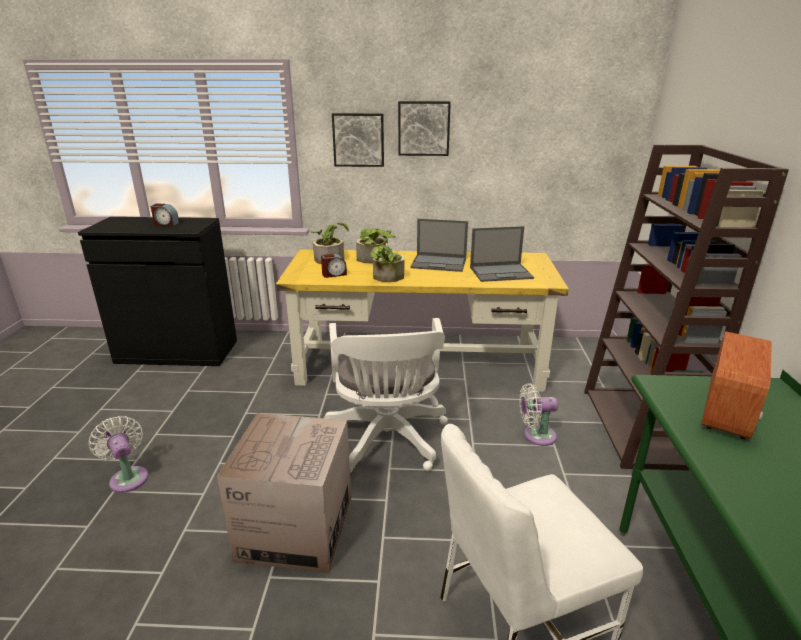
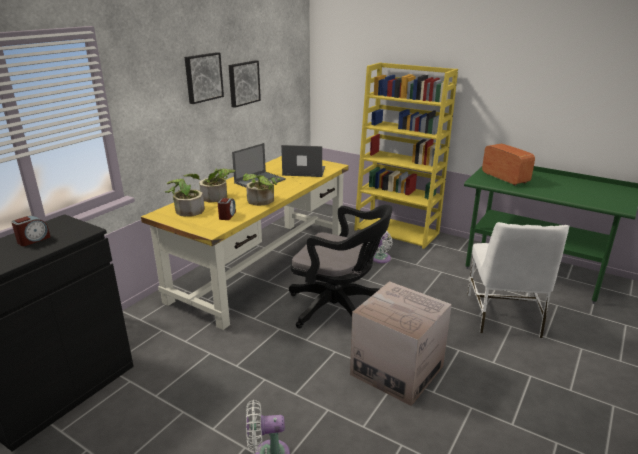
camera: 60 degrees left, 0 degrees up
white office chair [324,318,448,473] -> black office chair [289,204,393,329]
picture [332,113,384,167] -> picture moved to [229,60,261,108]
laptop [470,226,534,282] -> laptop turned 105 degrees counterclockwise [281,145,325,177]
brown bookcase [584,145,789,471] -> yellow bookcase [354,63,458,249]

